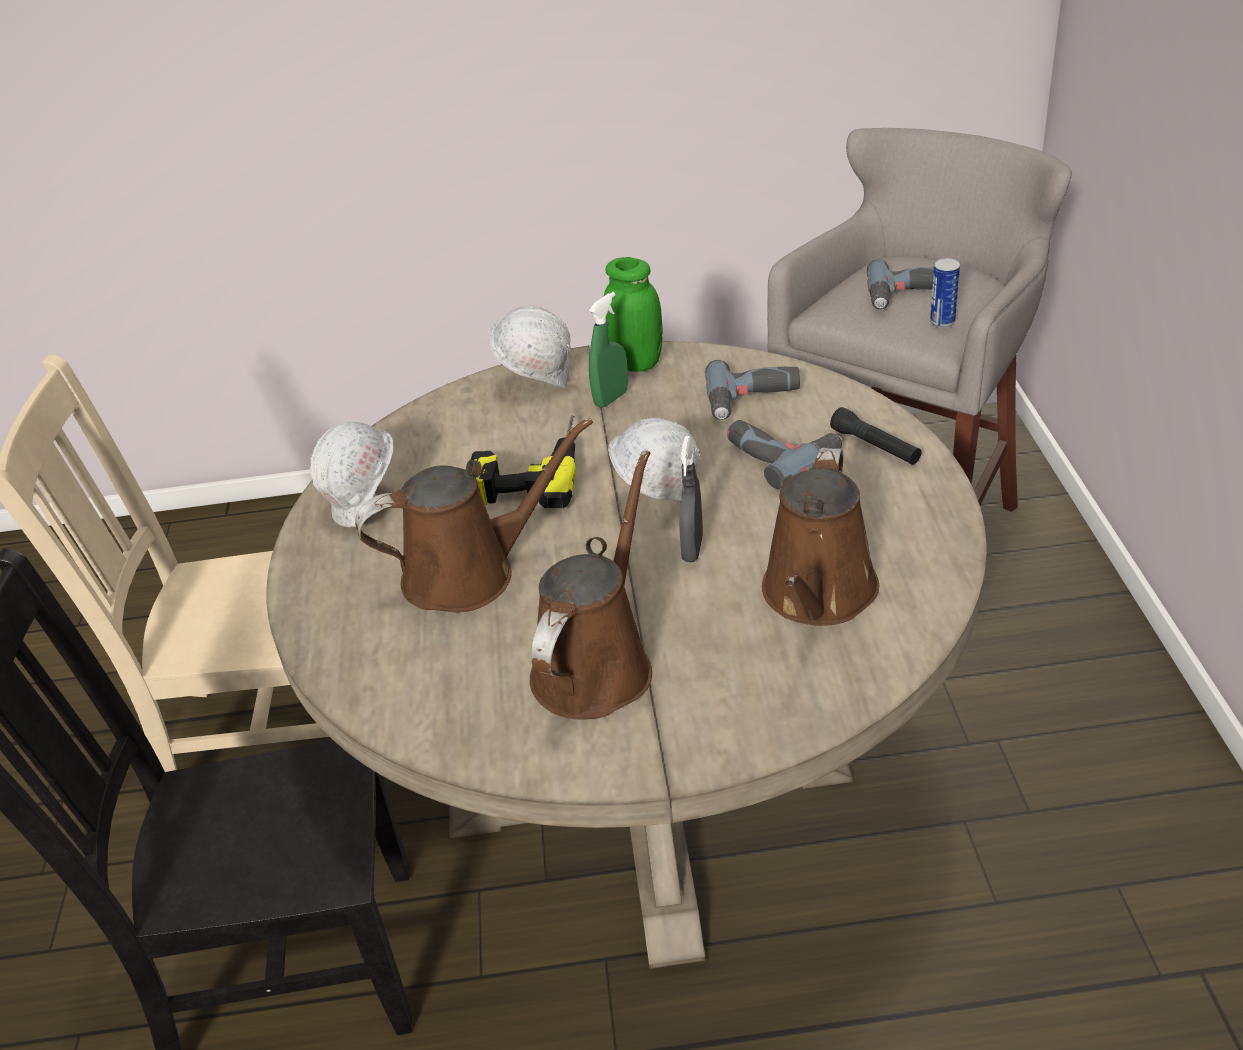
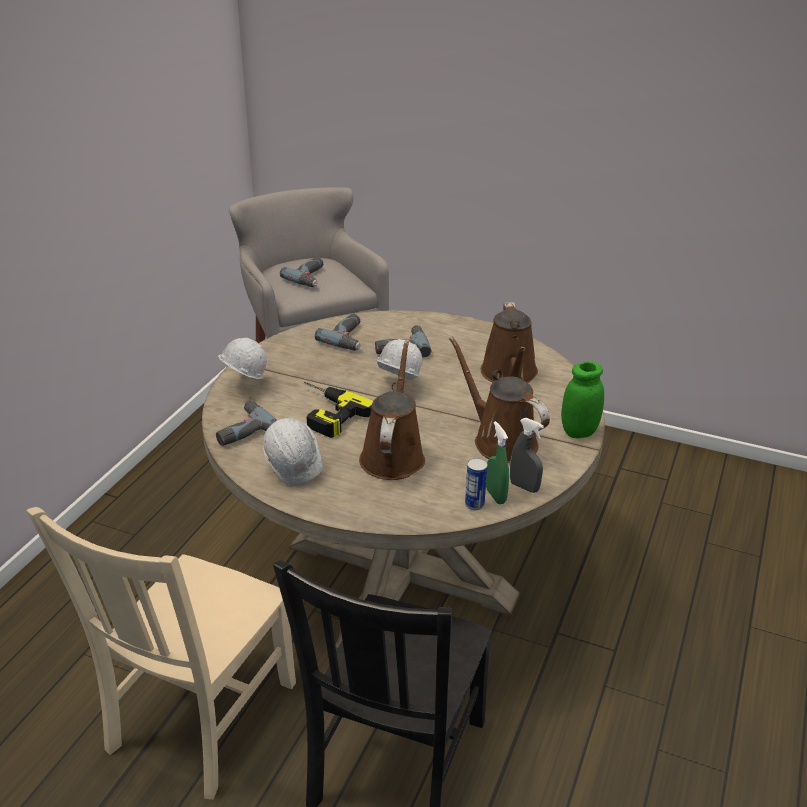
camera: 65 degrees left, 5 degrees down
green spray bottle [589,292,628,408] -> green spray bottle moved to [486,421,509,504]
green jar [604,257,663,372] -> green jar moved to [561,362,604,438]
grey spray bottle [679,436,703,562] -> grey spray bottle moved to [510,418,544,493]
brown watering can [762,448,879,626] -> brown watering can turned 45 degrees clockwise [481,302,538,383]
black flashlight [830,407,921,465] -> none
can [930,258,960,328] -> can moved to [465,458,487,510]
none -> power drill [216,400,277,446]

